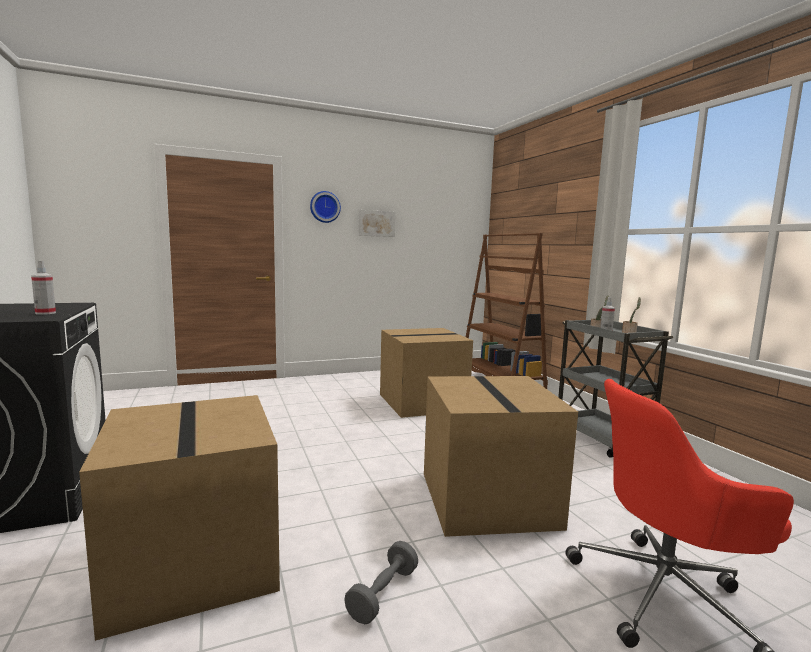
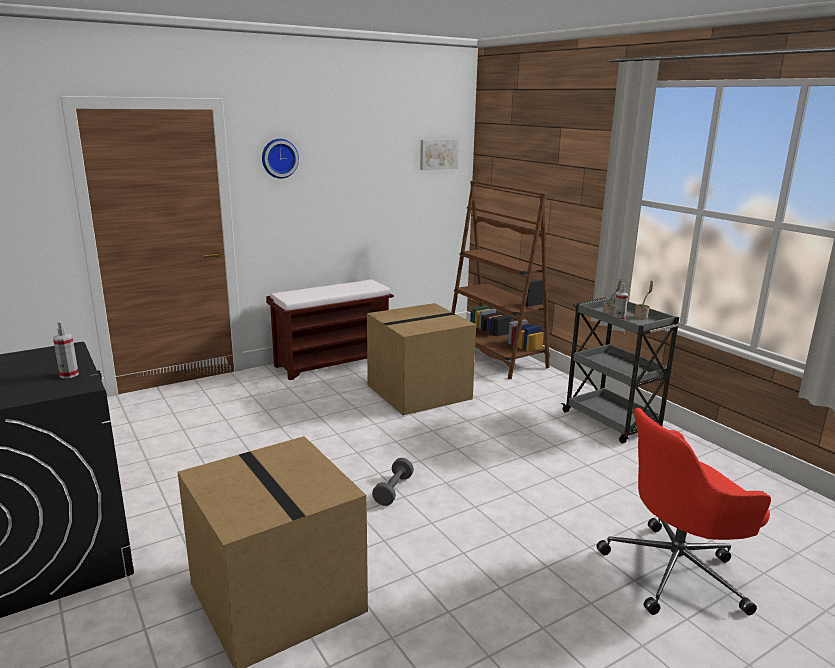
camera: 10 degrees left, 10 degrees up
grey dumbbell [344,541,418,624] -> grey dumbbell moved to [372,458,414,506]
picture [359,210,396,237] -> picture moved to [420,139,459,170]
cardboard box [424,376,578,537] -> none
none -> brown bench [266,279,394,380]

